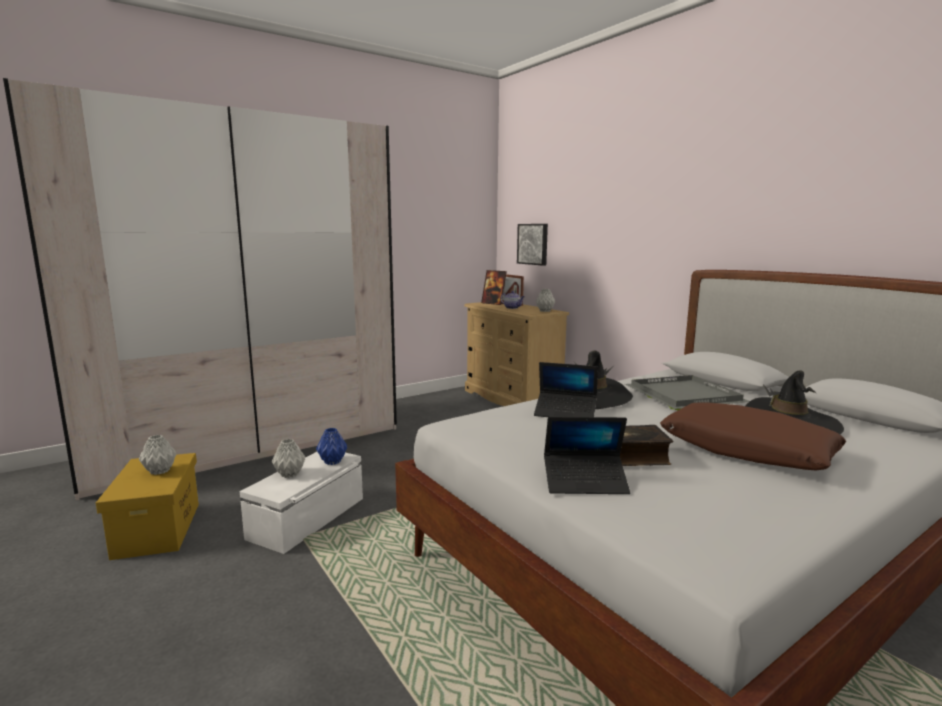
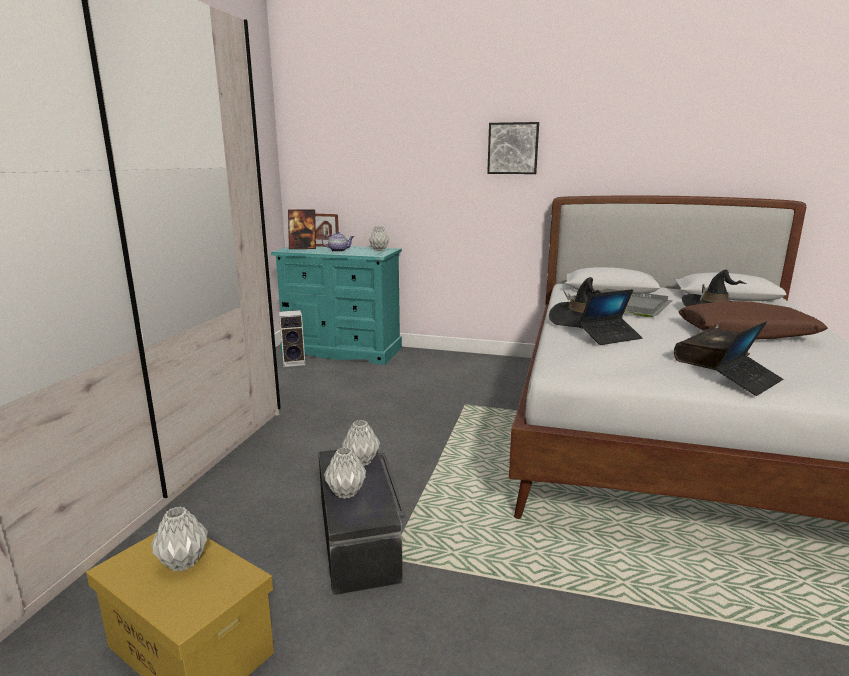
camera: 40 degrees left, 5 degrees up
white storage box [240,452,363,554] -> black storage box [318,450,407,595]
blue vase [316,428,347,465] -> grey vase [342,420,380,466]
beige dresser [464,302,569,406] -> turquoise dresser [271,246,402,365]
picture [517,224,548,266] -> picture moved to [487,122,539,174]
none -> speaker [279,310,305,367]

